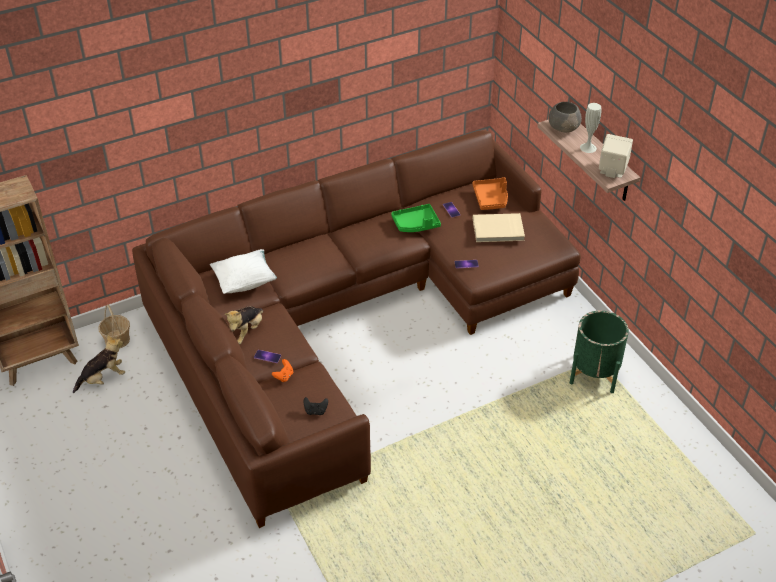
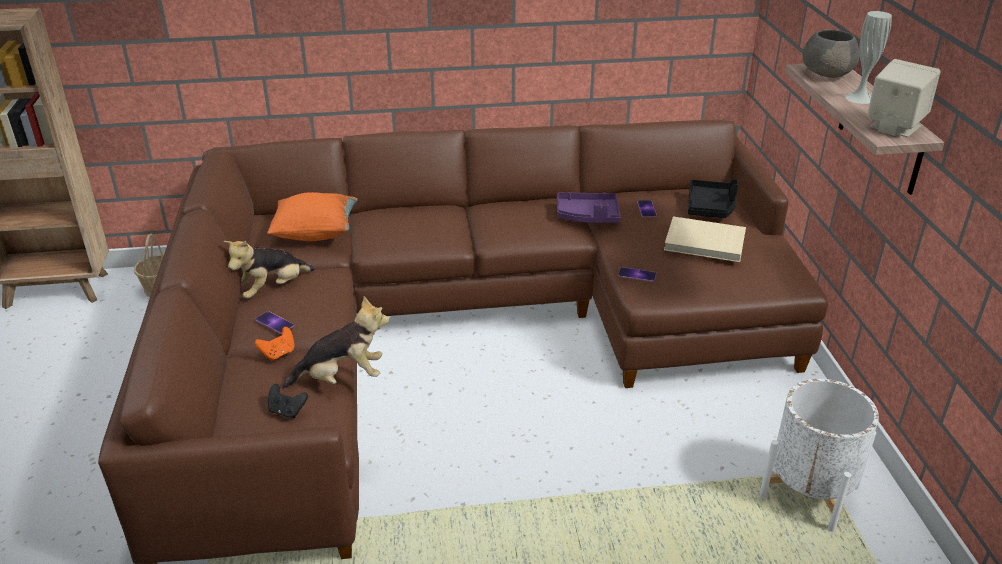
camera: 20 degrees right, 10 degrees down
plush toy [73,334,125,393] -> plush toy moved to [282,296,389,389]
white pillow [210,249,277,294] -> orange pillow [267,192,358,241]
green tray [391,204,441,232] -> purple tray [557,192,621,223]
orange tray [472,177,508,210] -> black tray [688,179,738,218]
green planter [570,311,629,393] -> white planter [759,379,879,532]

